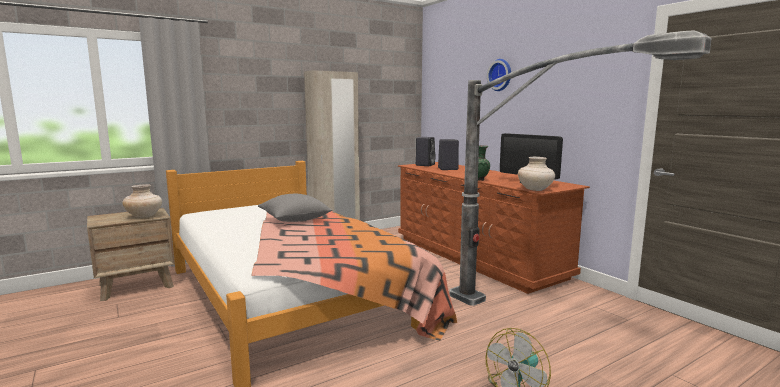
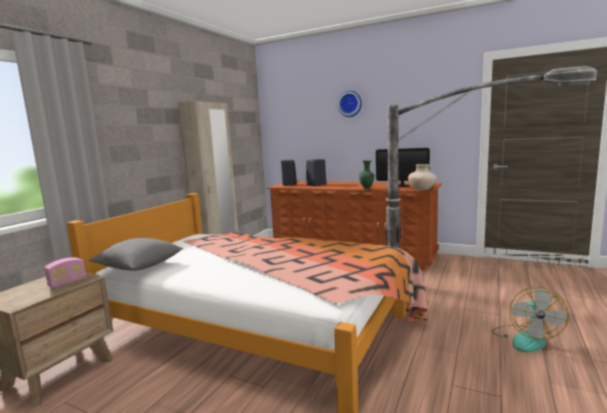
camera: 30 degrees left, 0 degrees up
beige vase [123,184,162,218] -> radio [44,257,86,288]
grey pillow [258,194,332,222] -> grey pillow moved to [89,238,183,271]

